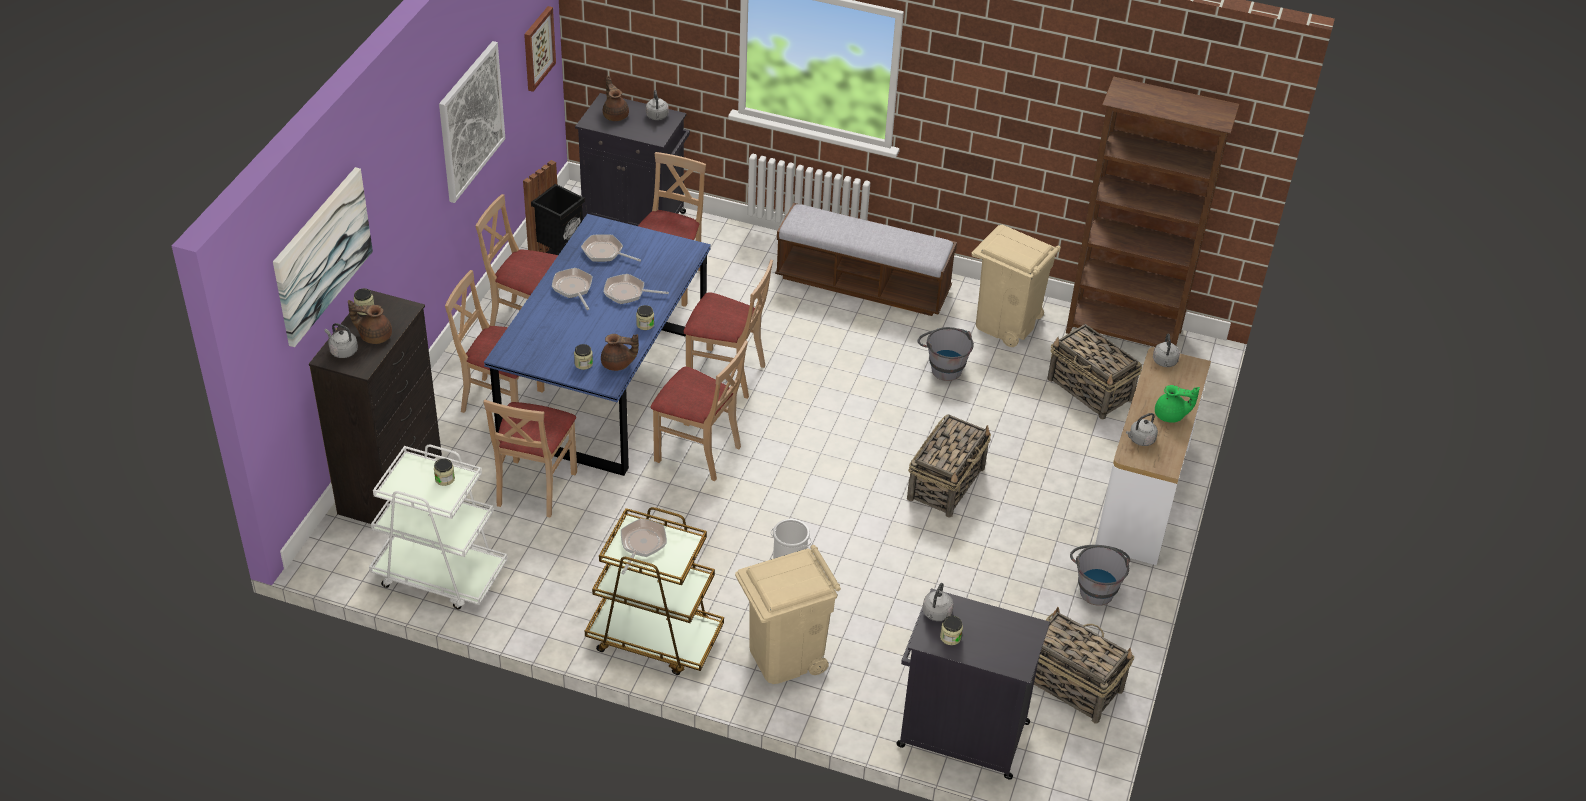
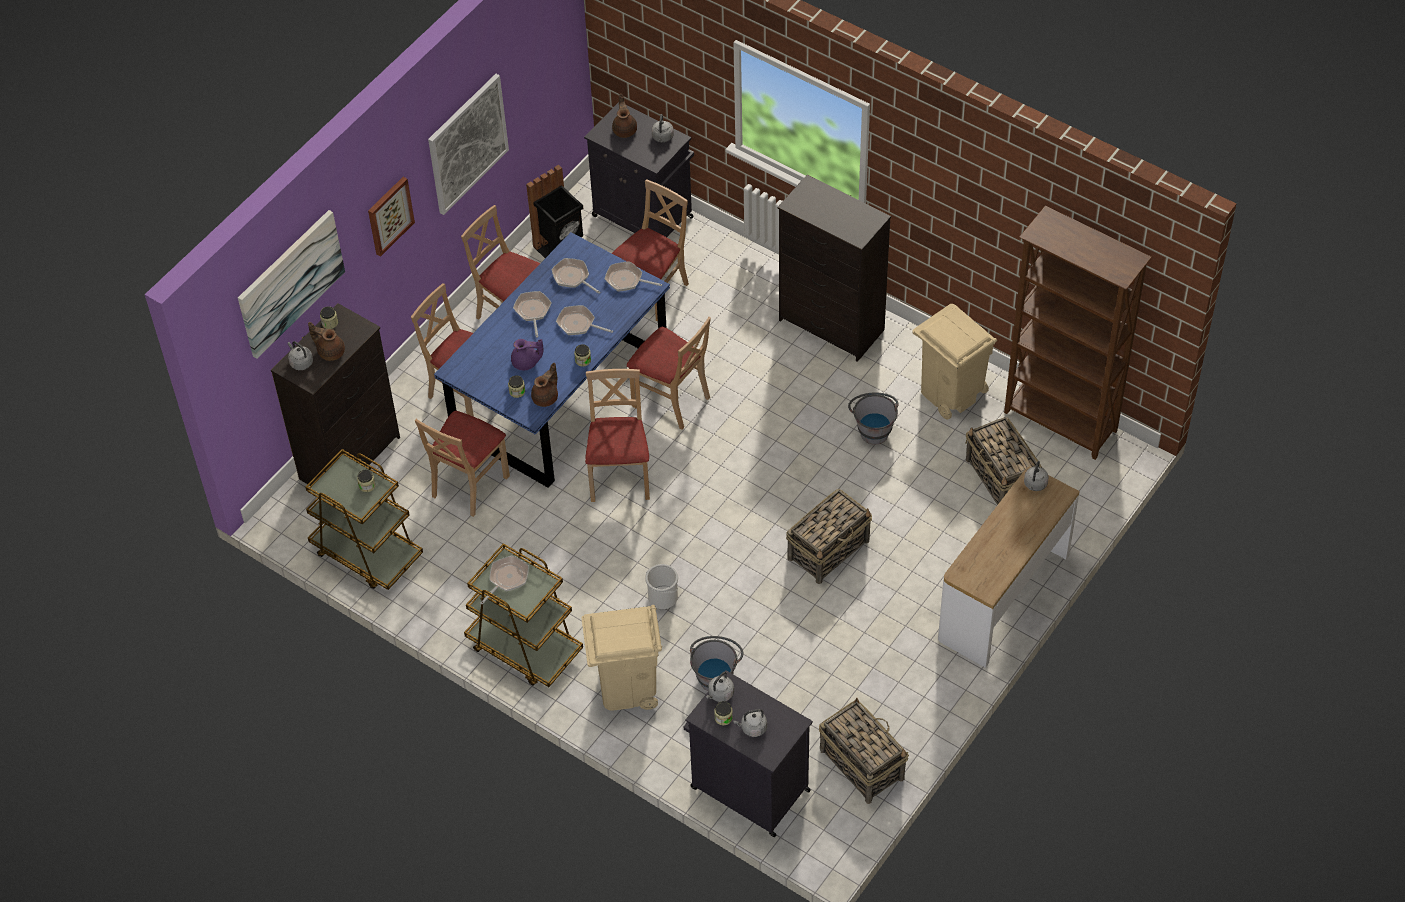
camera: 20 degrees right, 10 degrees up
white cart [369,444,508,609] -> brown cart [306,449,423,590]
picture [524,6,556,92] -> picture moved to [368,177,415,257]
brown teapot [601,334,639,371] -> brown teapot turned 75 degrees counterclockwise [531,363,558,407]
beige chair [651,340,748,481] -> beige chair turned 135 degrees counterclockwise [585,369,650,502]
bench [775,203,957,316] -> black dresser [778,175,891,362]
grey bucket [1070,545,1130,606] -> grey bucket moved to [690,636,743,691]
grey kettle [1126,413,1158,446] -> grey kettle moved to [733,709,767,737]
green teapot [1155,385,1200,423] -> none
none -> purple teapot [511,339,543,370]
none -> frying pan [605,261,662,292]

